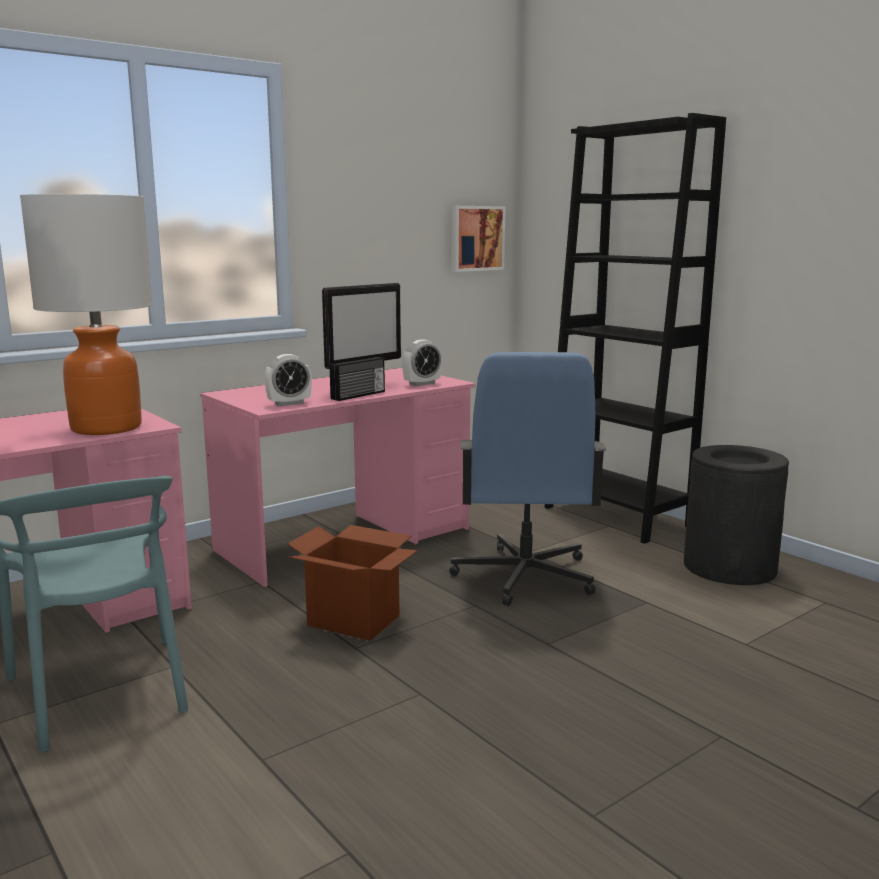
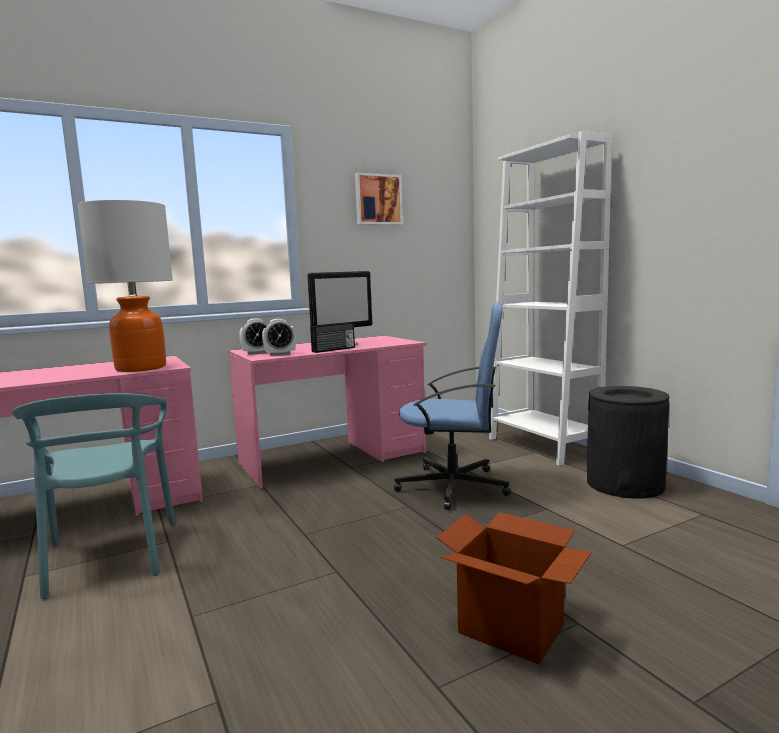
camera: 10 degrees right, 5 degrees down
cardboard box [287,525,418,641] -> cardboard box moved to [436,512,591,664]
alarm clock [402,340,442,386] -> alarm clock moved to [239,319,268,355]
blue office chair [449,352,606,606] -> blue office chair turned 90 degrees counterclockwise [394,303,511,510]
picture [452,206,506,272] -> picture moved to [355,173,403,225]
black bookcase [544,113,726,544] -> white bookcase [489,131,612,465]

